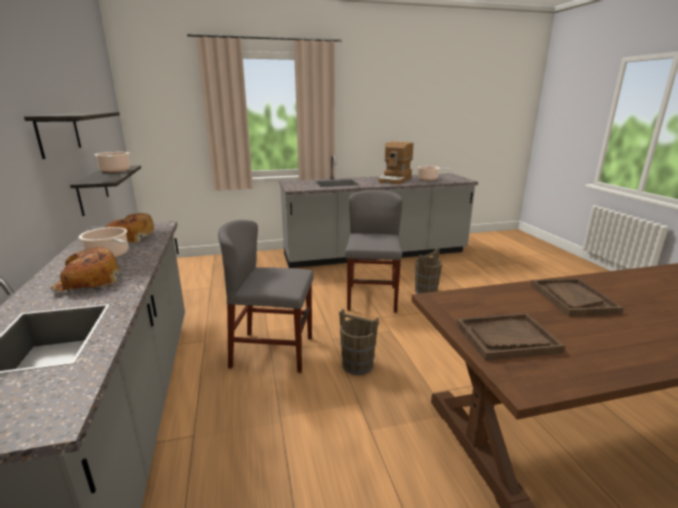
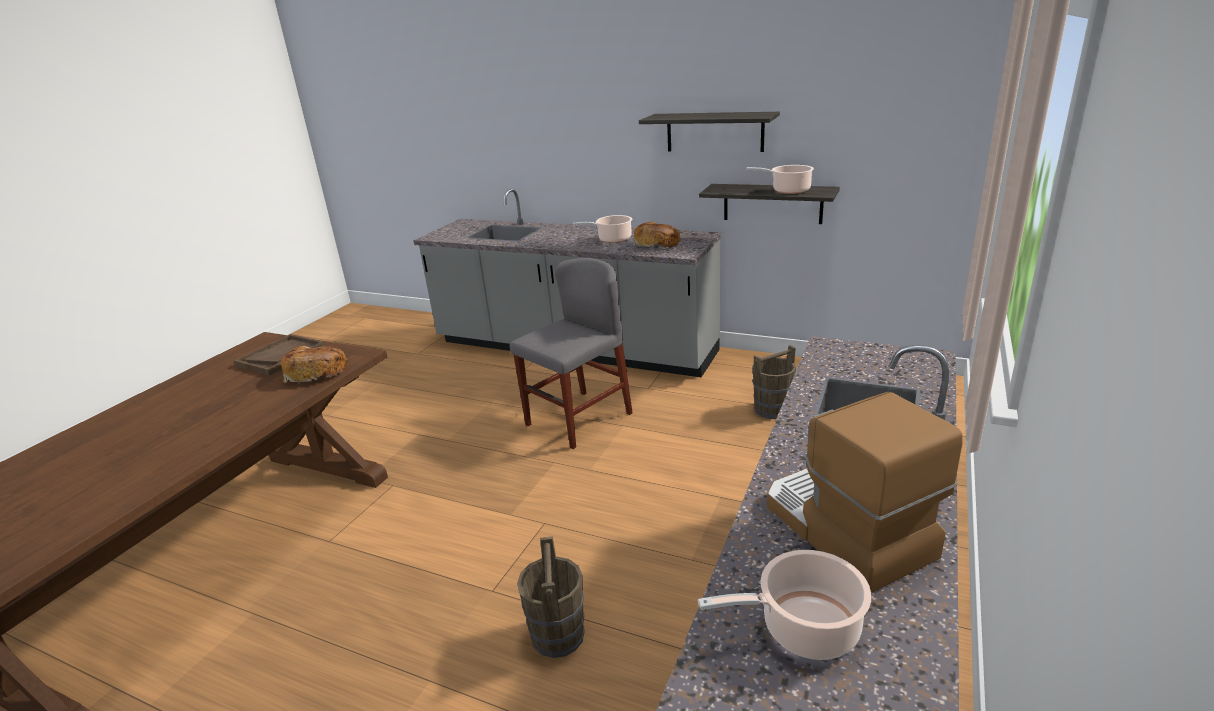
camera: 130 degrees right, 5 degrees up
bread [51,247,120,291] -> bread moved to [281,346,348,384]
brown bucket [339,309,379,375] -> brown bucket moved to [752,345,796,419]
grey chair [345,190,403,313] -> none
brown tray [531,278,624,316] -> none

